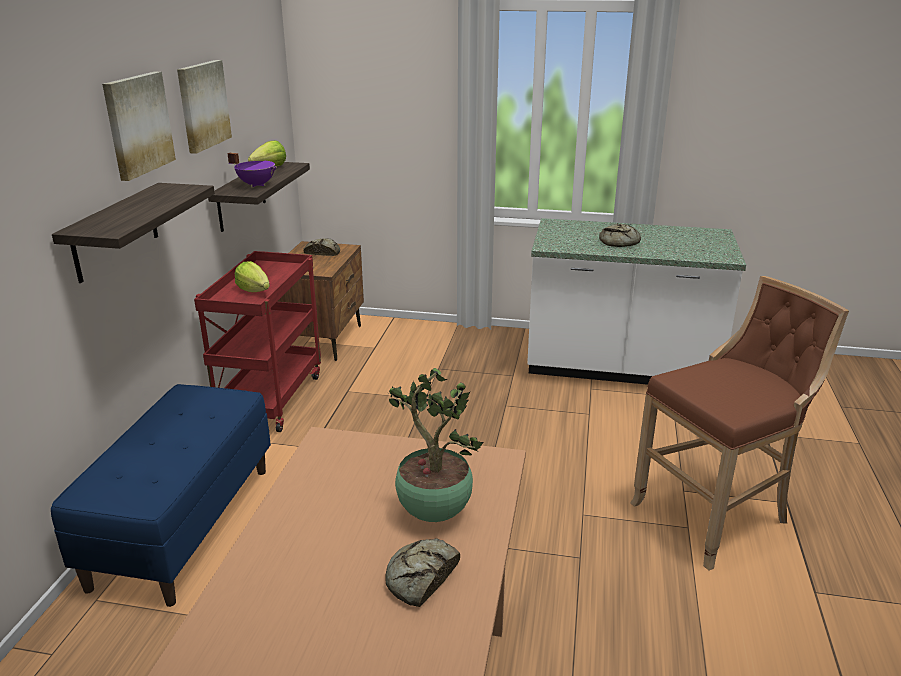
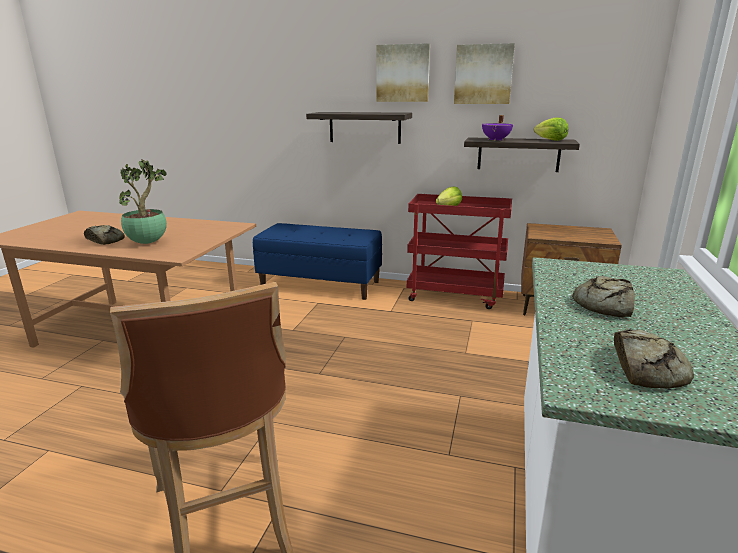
camera: 95 degrees right, 5 degrees down
bread [303,238,340,256] -> bread moved to [614,329,694,389]

